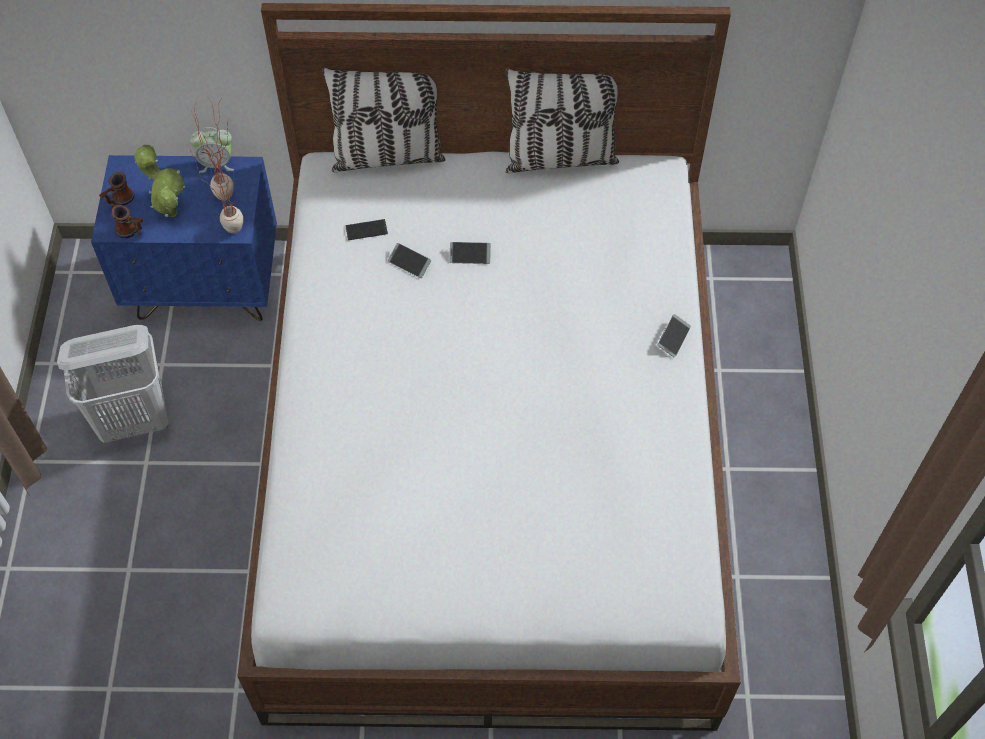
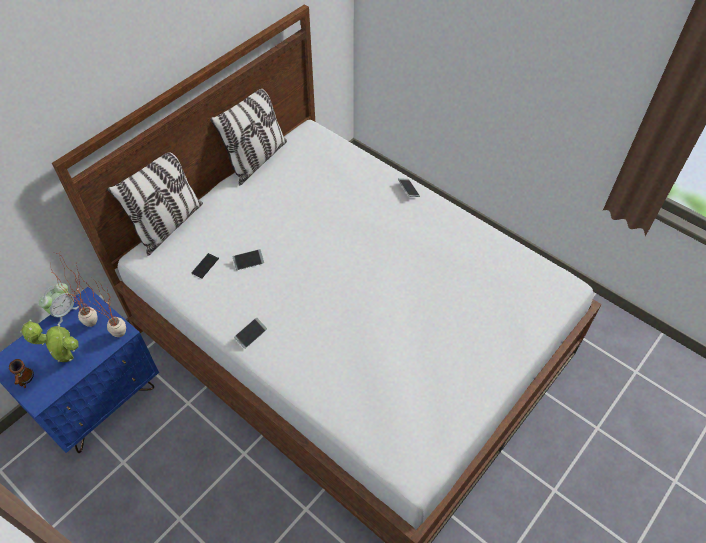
camera: 50 degrees left, 5 degrees down
white laundry basket [57,325,168,443] -> none
mug [111,205,143,239] -> none
phone [449,242,491,264] -> phone moved to [234,318,267,349]

